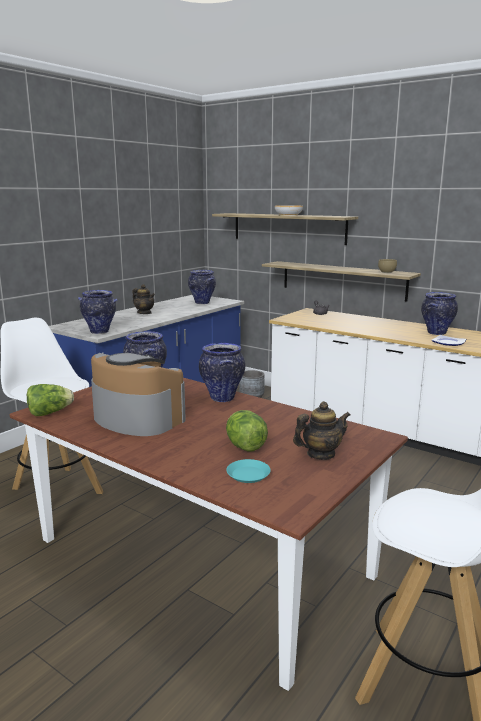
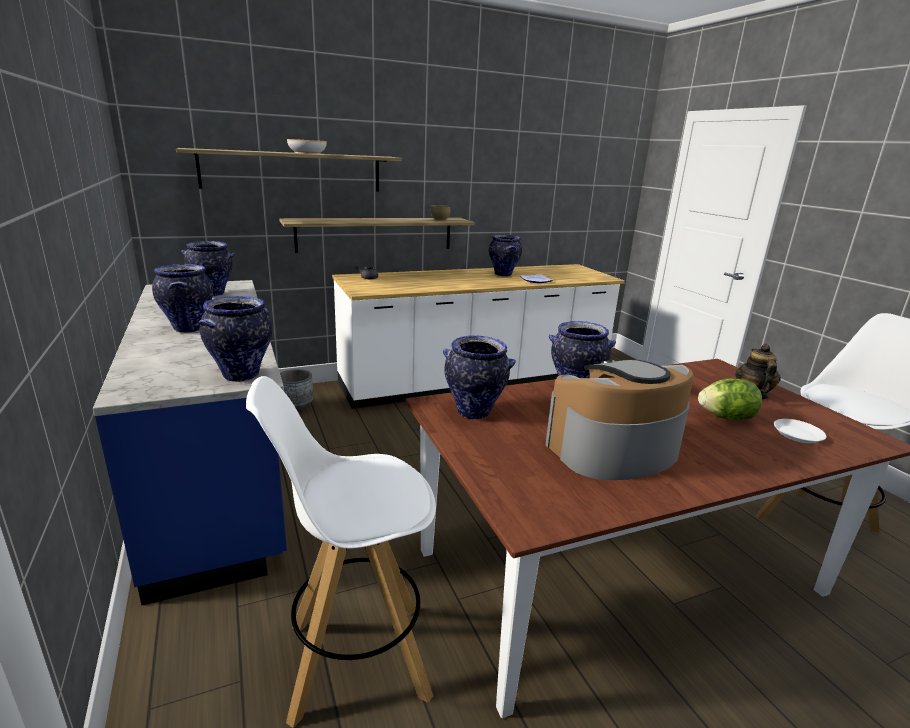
camera: 60 degrees left, 5 degrees up
lettuce [27,384,74,416] -> none
teapot [132,284,155,314] -> vase [152,264,213,333]
turquoise plate [226,459,271,483] -> white plate [774,419,826,443]

